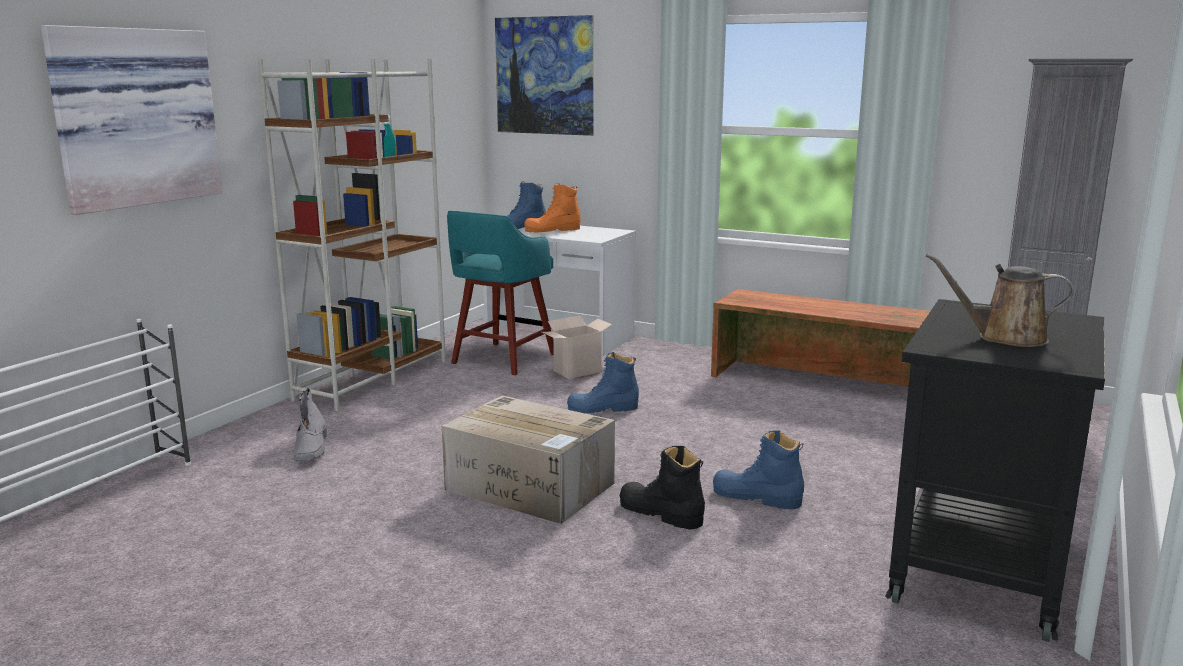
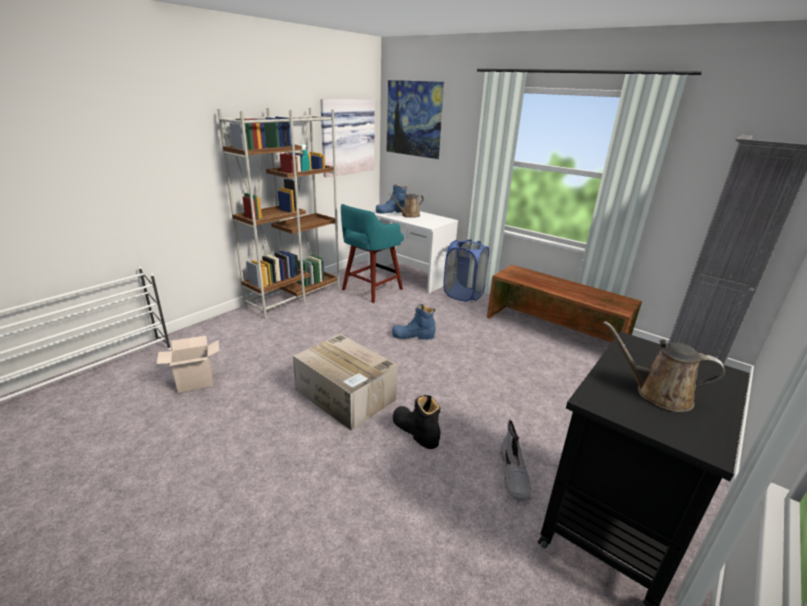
camera: 10 degrees right, 10 degrees up
picture [41,25,223,215] -> picture moved to [320,99,375,177]
grey boot [294,388,327,462] -> grey boot moved to [501,419,531,502]
orange boot [524,183,581,233] -> brown watering can [389,194,424,218]
cardboard box [542,315,612,379] -> cardboard box moved to [157,336,219,393]
blue boot [713,431,804,510] -> none
none -> blue laundry basket [443,239,490,302]

